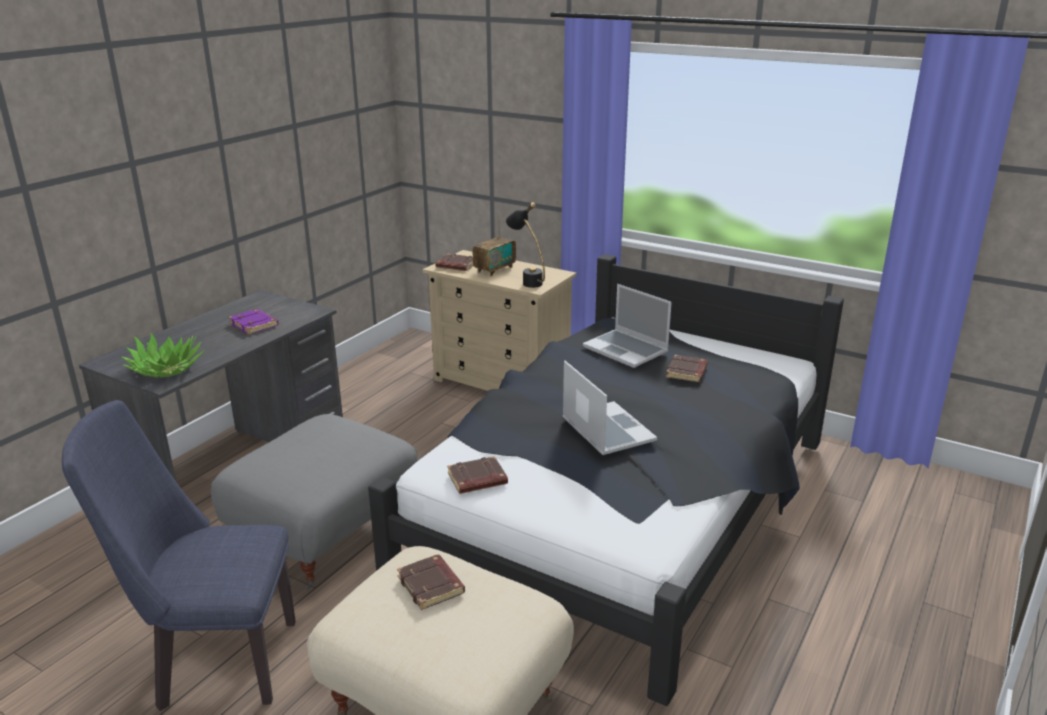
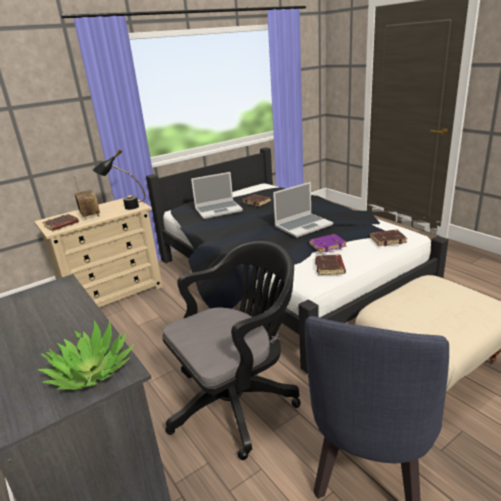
camera: 65 degrees left, 0 degrees up
grey ottoman [211,414,418,590] -> black office chair [162,241,301,460]
purple book [229,309,279,335] -> purple book moved to [309,234,347,253]
brown book [397,555,465,610] -> brown book moved to [370,230,407,246]
laptop [562,361,657,455] -> laptop turned 150 degrees clockwise [273,182,333,238]

